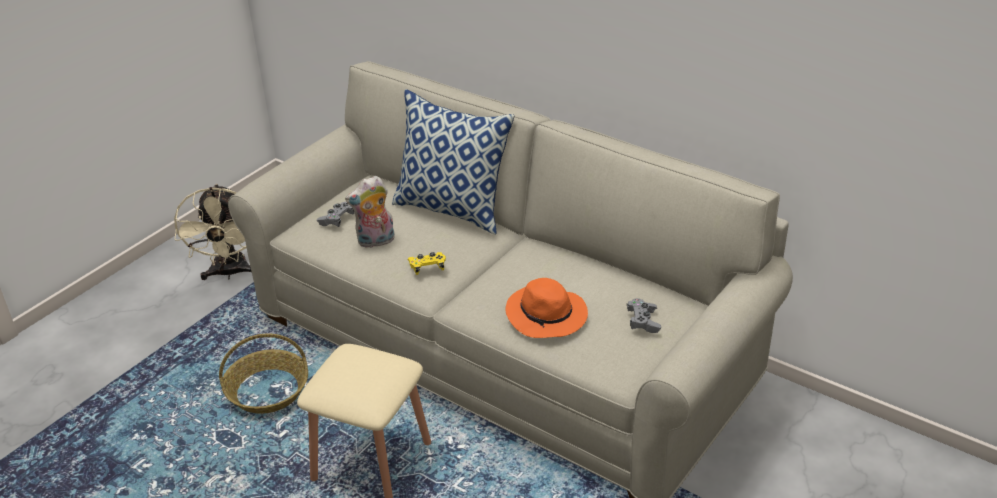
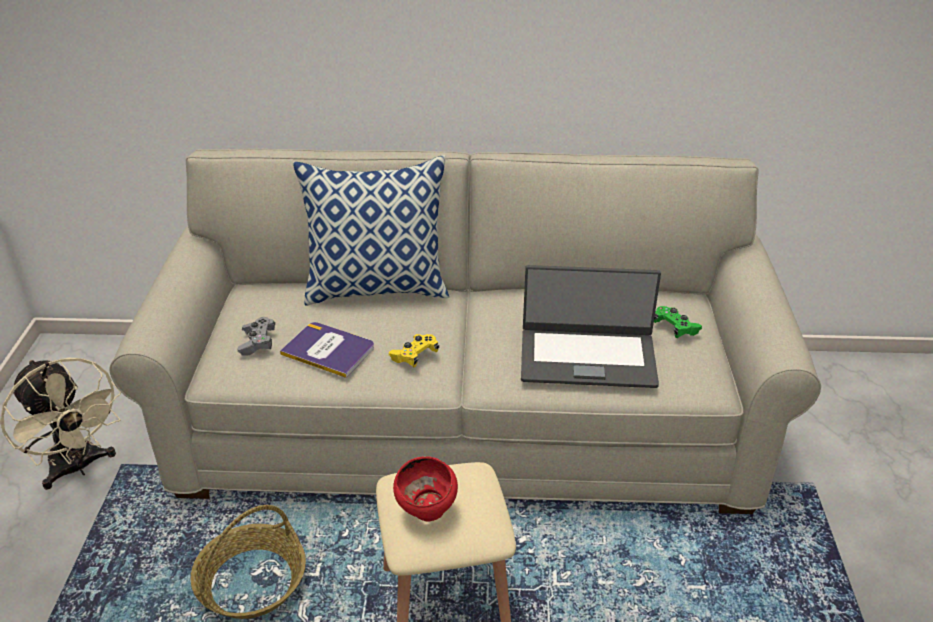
camera: 35 degrees left, 0 degrees up
plush toy [345,176,395,248] -> book [280,322,374,378]
orange hat [505,278,588,338] -> laptop [521,265,661,388]
grey game controller [627,298,661,333] -> green game controller [654,306,702,338]
none -> red bowl [393,456,458,521]

